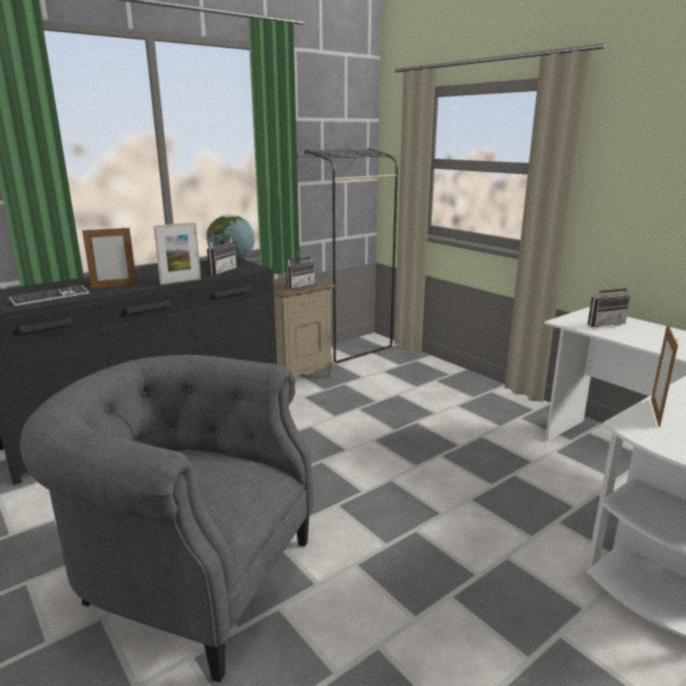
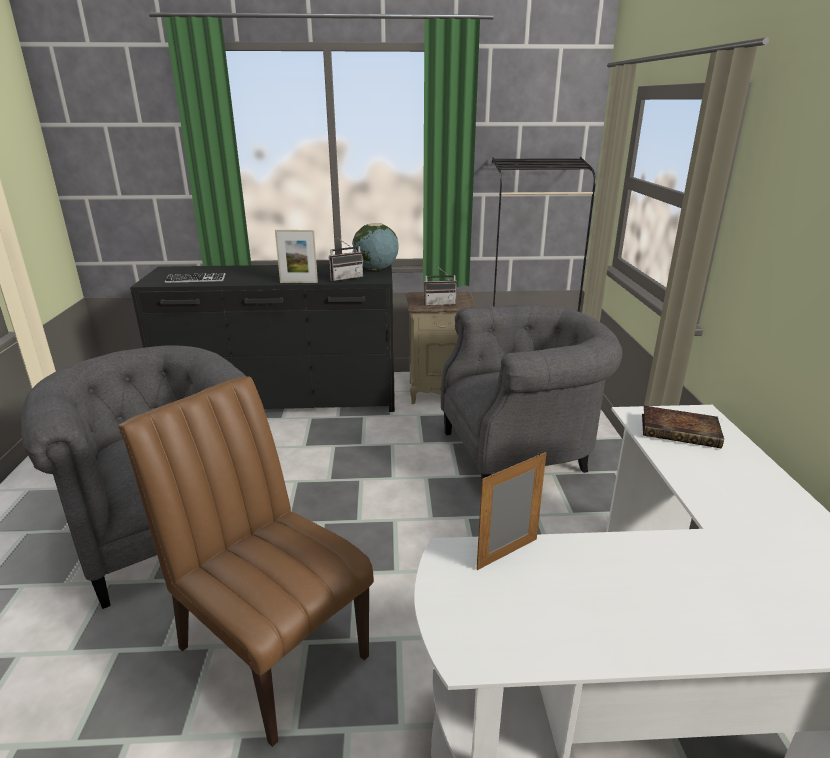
camera: 35 degrees right, 5 degrees up
picture frame [82,226,137,288] -> none
radio [588,277,630,327] -> book [642,406,724,449]
none -> brown chair [118,376,374,747]
none -> grey armchair [441,305,622,484]

